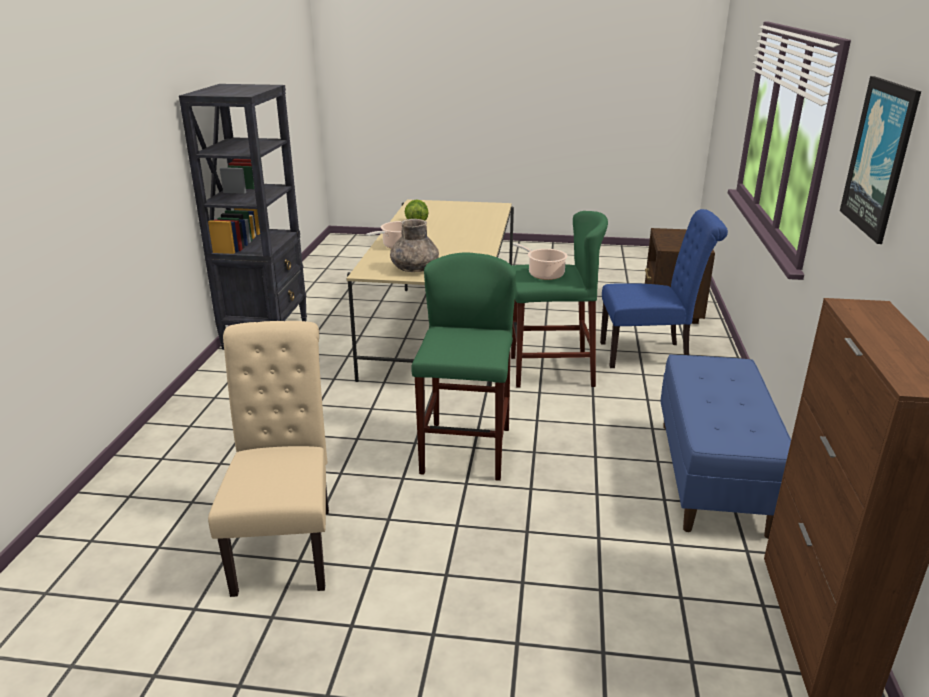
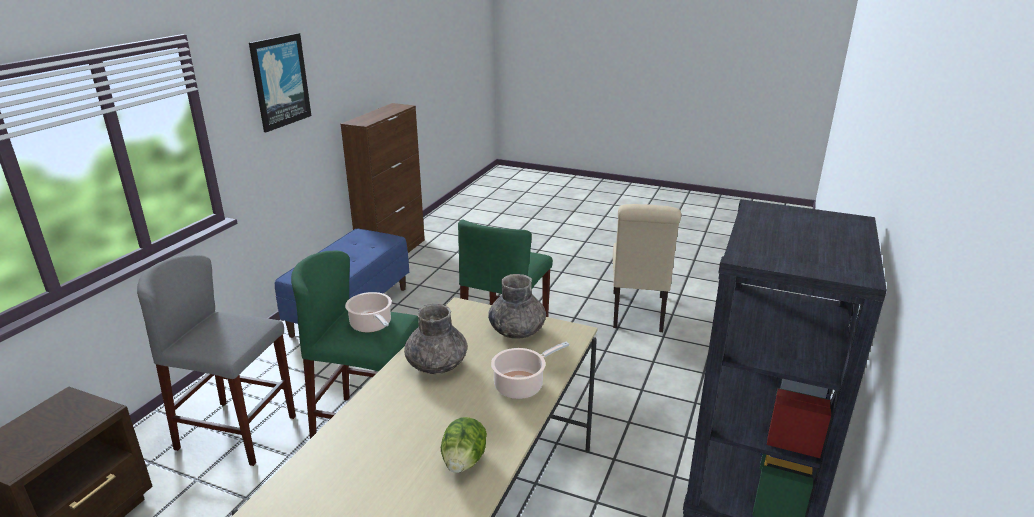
camera: 165 degrees left, 0 degrees up
blue chair [600,209,728,368] -> grey stool [137,254,296,466]
none -> grey vase [404,304,467,374]

